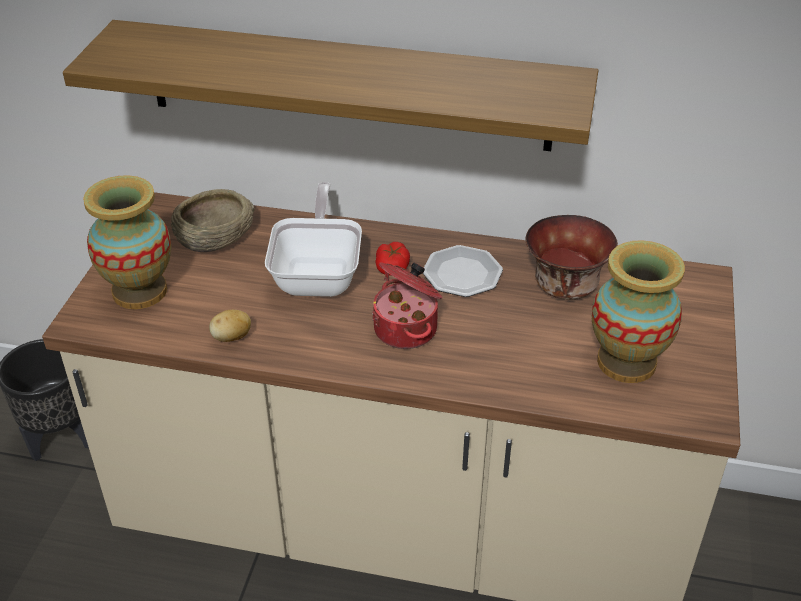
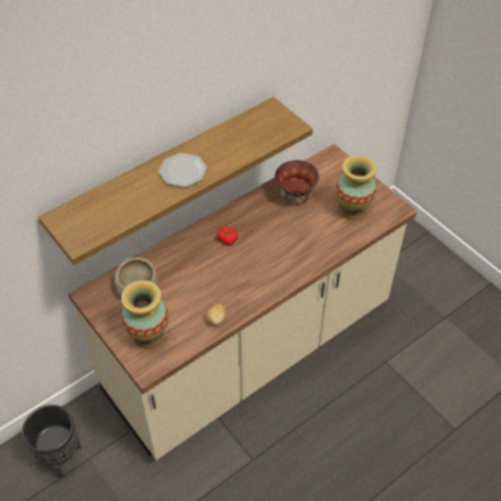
camera: 50 degrees left, 10 degrees up
frying pan [265,182,362,297] -> none
cooking pot [372,262,442,349] -> none
plate [423,245,503,297] -> plate moved to [159,153,207,187]

